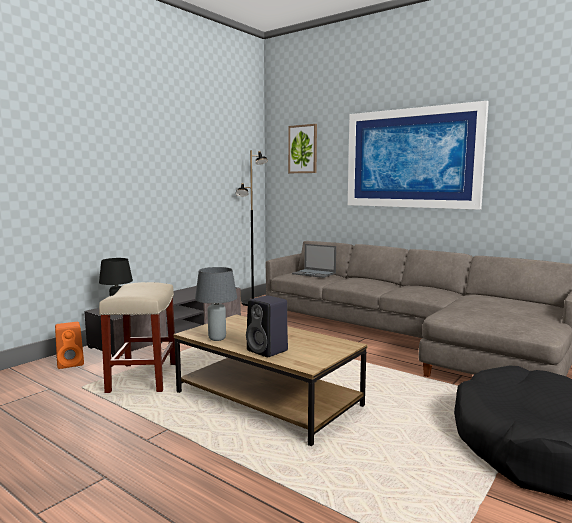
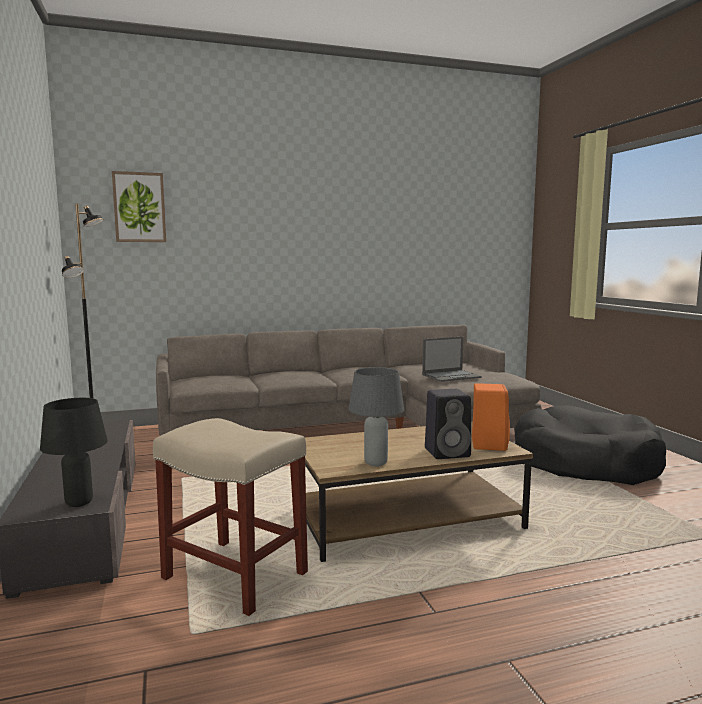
camera: 55 degrees left, 0 degrees up
orange speaker [55,322,84,369] -> orange speaker moved to [472,383,510,451]
laptop [292,244,336,278] -> laptop moved to [422,337,482,382]
picture [348,101,489,210] -> none

